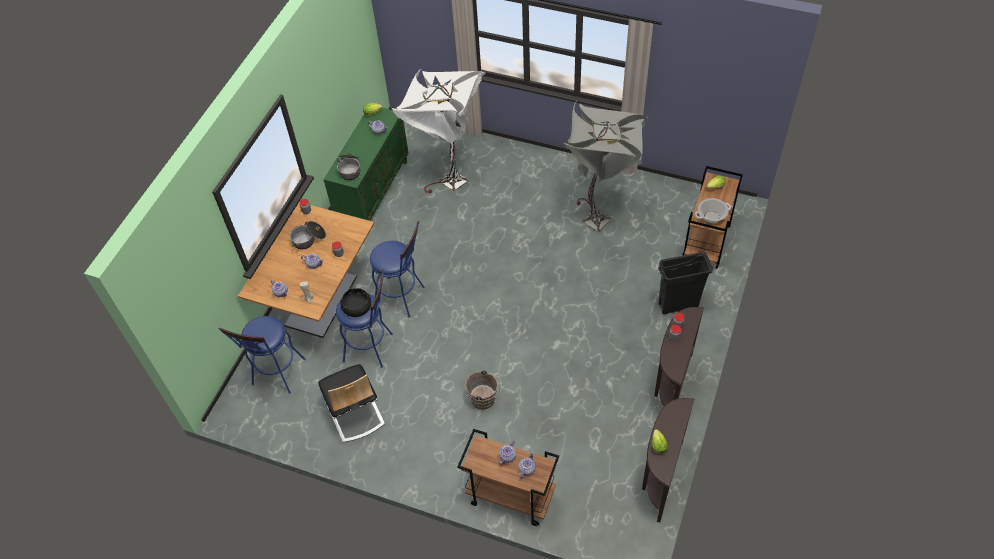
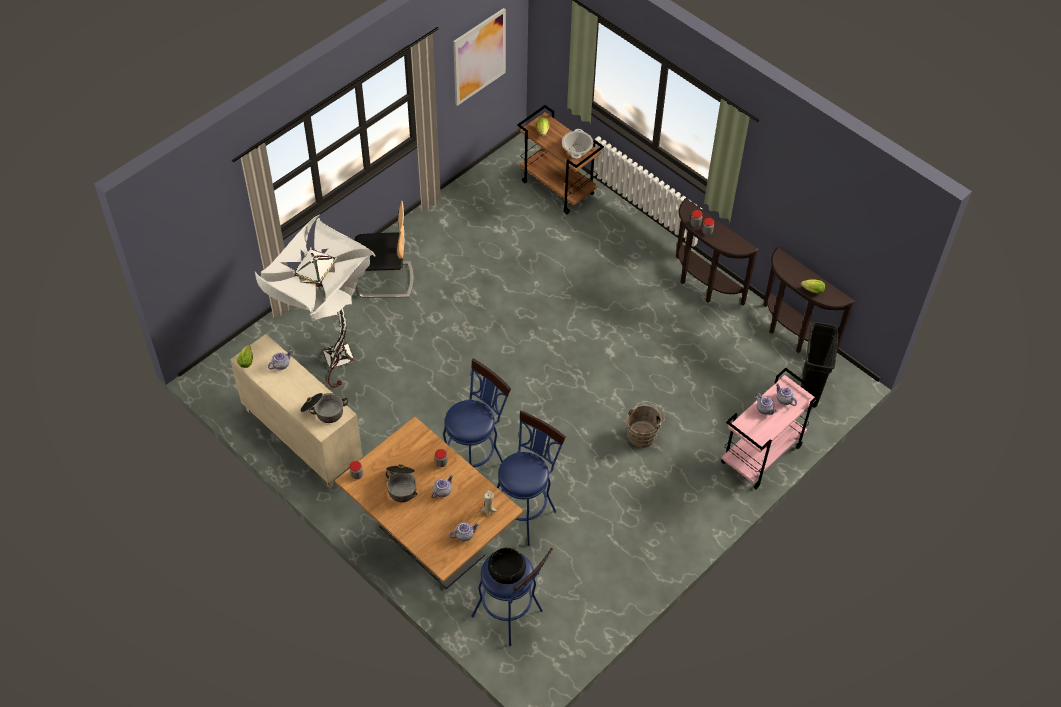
camera: 70 degrees left, 0 degrees up
chair [318,364,385,443] -> chair moved to [354,201,414,298]
green cabinet [324,108,409,221] -> beige cabinet [230,334,363,488]
black bowl [340,288,371,317] -> black bowl moved to [488,548,526,584]
brown cart [457,429,559,526] -> pink cart [721,368,821,489]
grey floor lamp [563,101,648,232] -> none
black trash can [658,252,713,314] -> black trash can moved to [801,321,840,408]
none -> picture [453,8,506,106]

